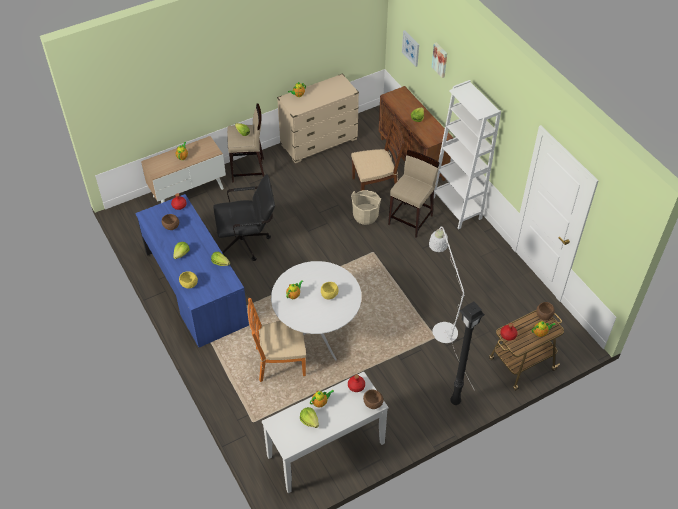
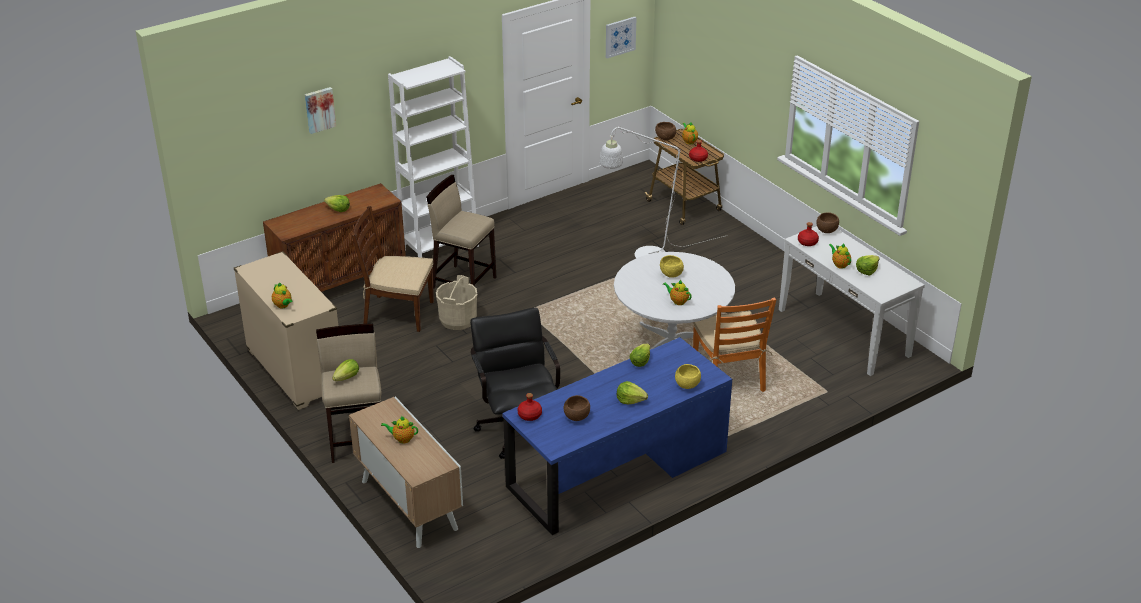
camera: 95 degrees left, 15 degrees down
brown chair [351,118,405,191] -> brown chair turned 60 degrees counterclockwise [352,206,434,332]
picture [402,30,419,67] -> picture moved to [606,17,637,59]
black floor lamp [450,302,485,405] -> none

